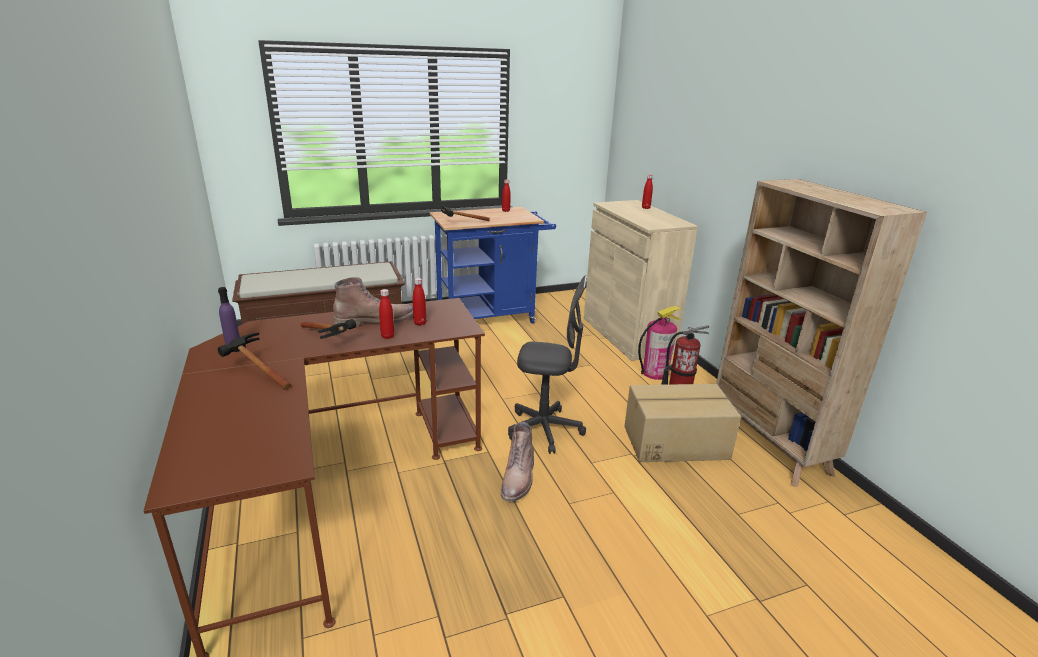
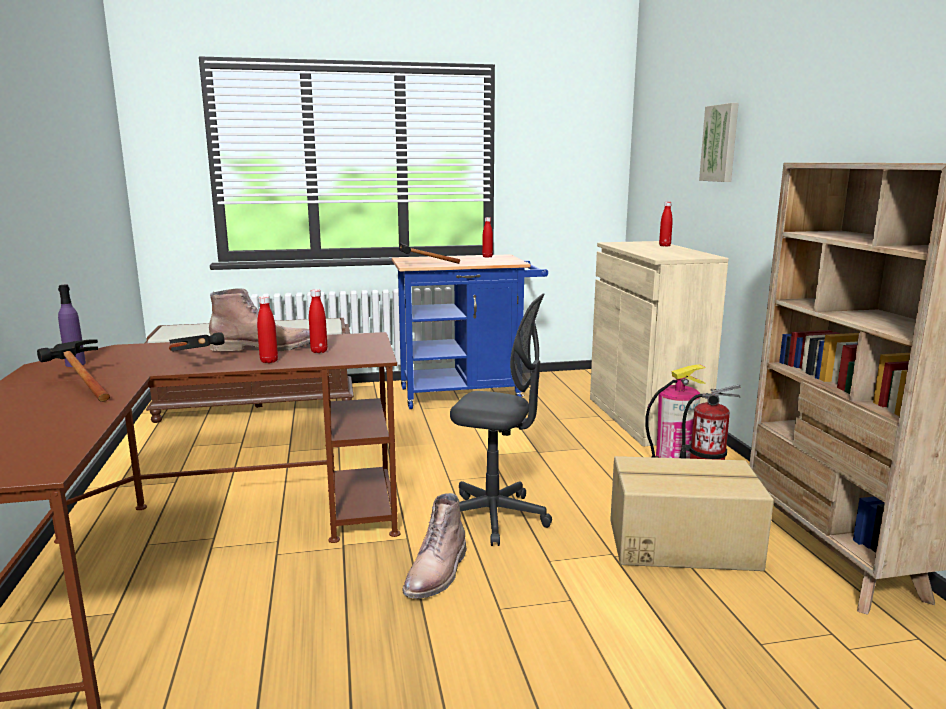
camera: 10 degrees right, 10 degrees down
none -> picture [699,103,739,182]

